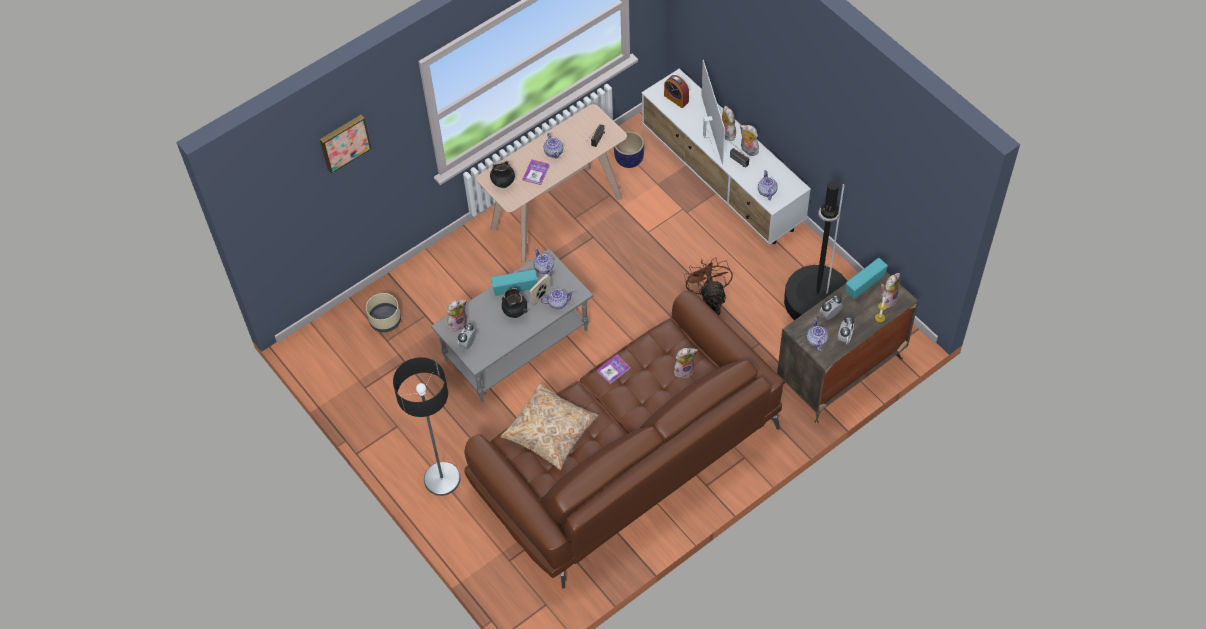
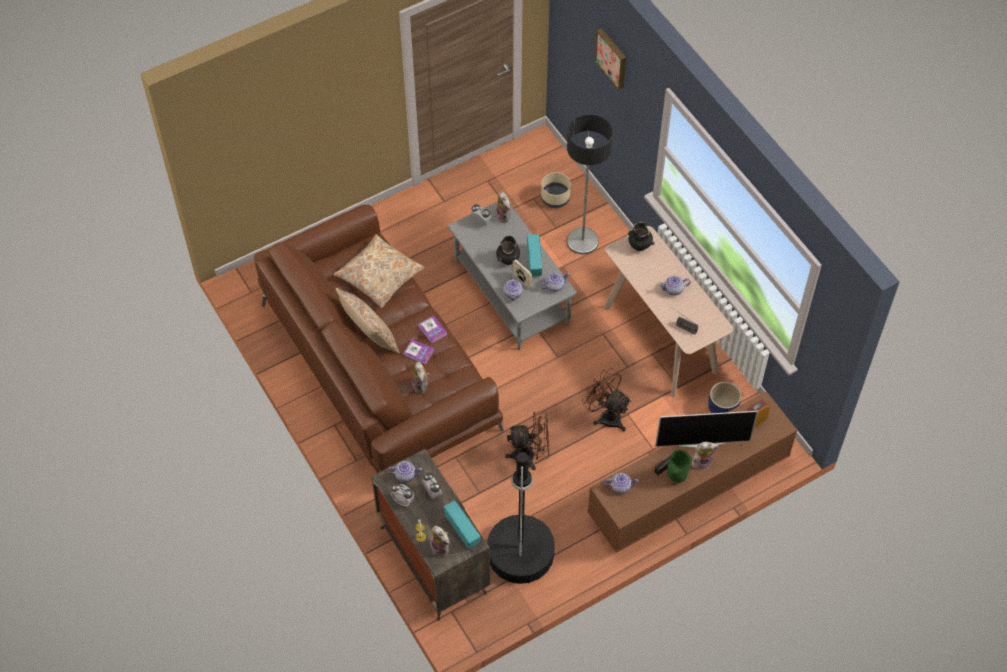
camera: 95 degrees right, 0 degrees up
floor lamp [393,357,460,496] -> floor lamp moved to [567,114,613,254]
book [523,159,550,185] -> book moved to [403,339,435,364]
white tv stand [641,69,811,245] -> brown tv stand [587,391,798,553]
plush toy [740,125,759,156] -> green vase [667,450,691,483]
none -> beige pillow [336,288,400,353]
none -> brown fan [582,368,631,431]

